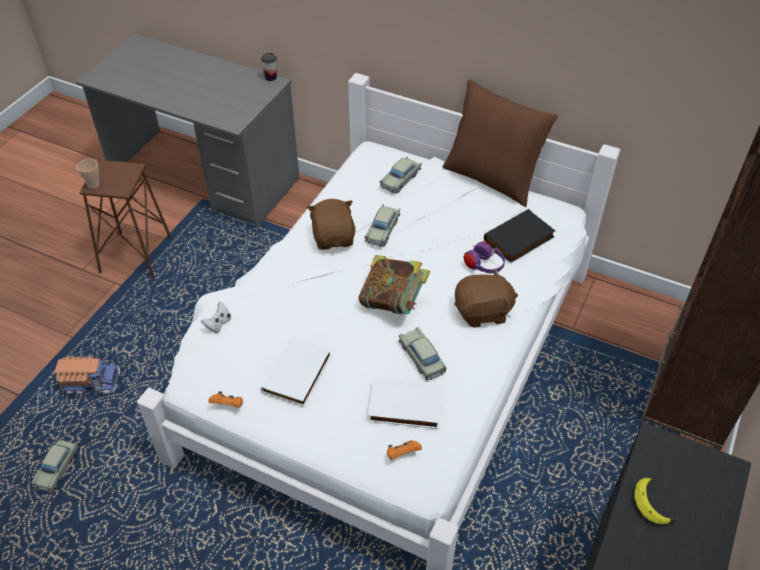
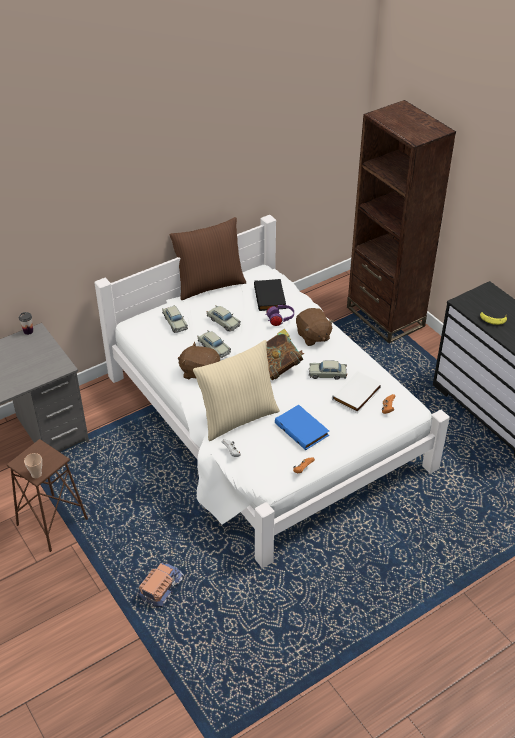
camera: 60 degrees left, 5 degrees down
beige toy car [31,438,79,492] -> beige toy car moved to [207,306,241,332]
white book [261,336,332,407] -> blue book [275,405,329,450]
brown plush toy [454,268,518,328] -> brown plush toy turned 135 degrees clockwise [296,308,334,346]
none -> beige pillow [193,340,280,441]

